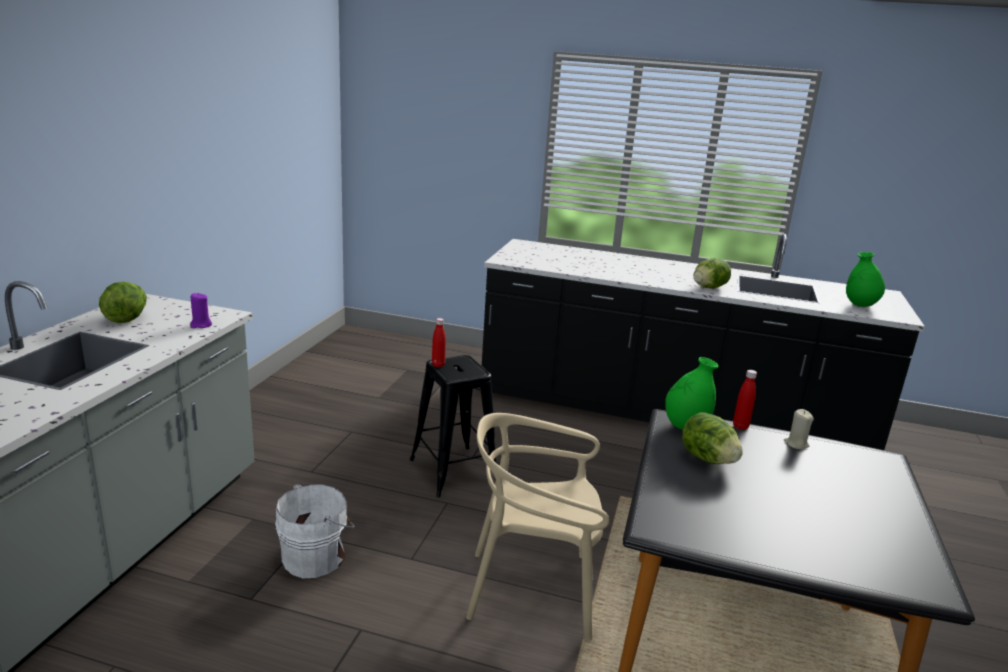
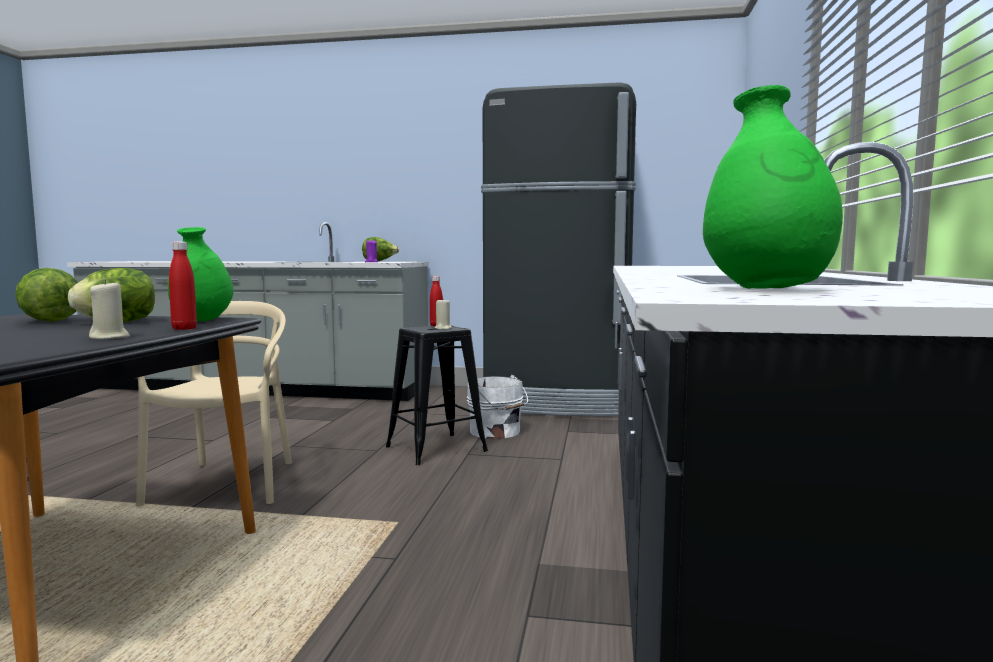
camera: 85 degrees right, 15 degrees down
white bucket [275,484,354,578] -> white bucket moved to [467,375,528,439]
lettuce [693,258,731,288] -> lettuce moved to [15,268,78,322]
none -> beige candle [434,300,452,330]
none -> black fridge [481,82,636,416]

